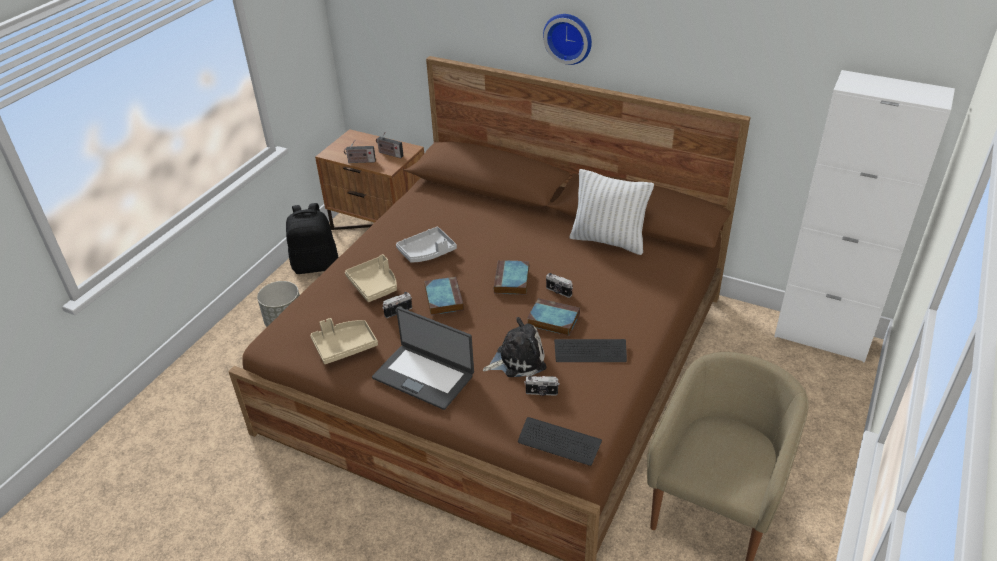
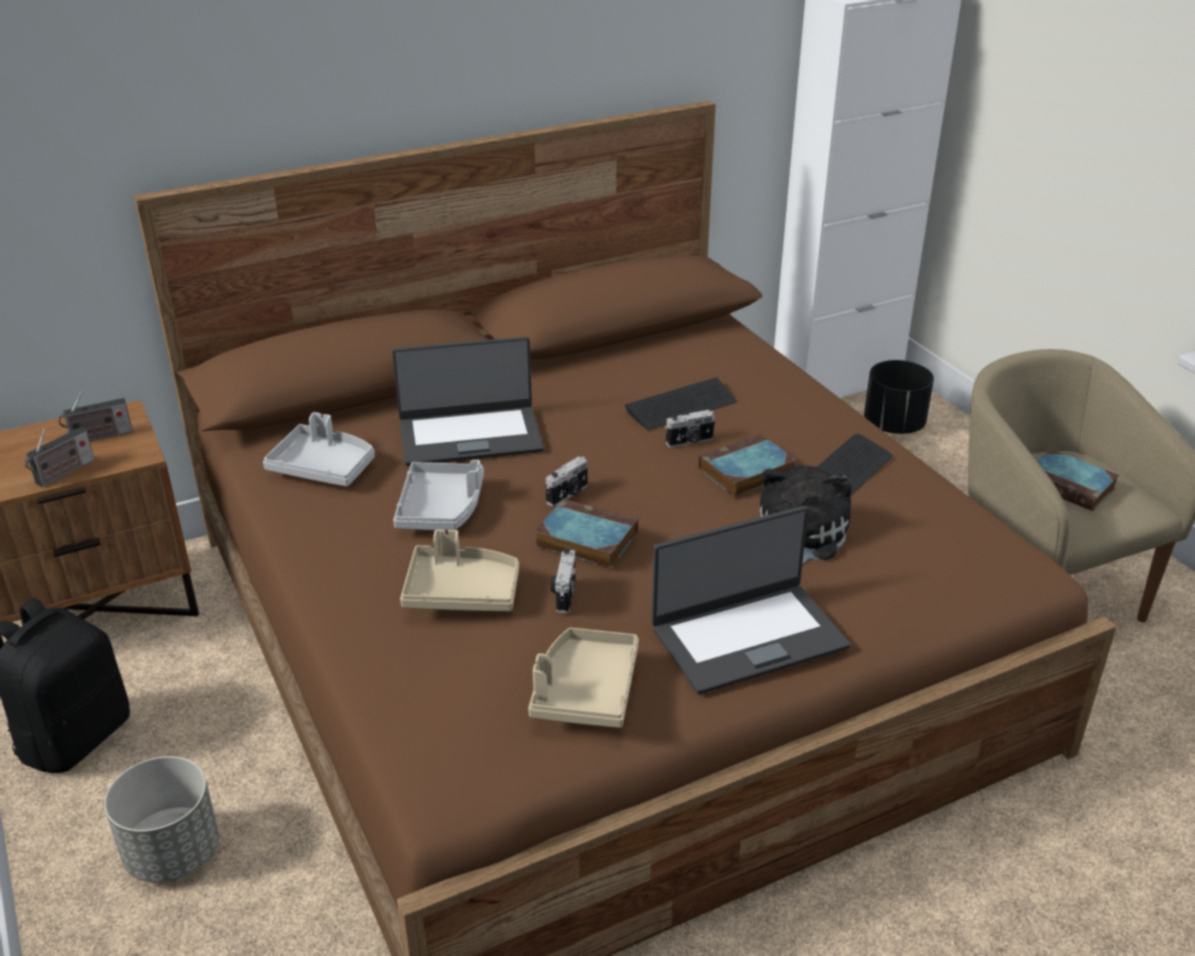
camera: 55 degrees left, 5 degrees down
book [494,260,529,295] -> book moved to [1037,449,1119,511]
keyboard [518,417,602,466] -> keyboard moved to [625,377,736,430]
camera [524,376,560,396] -> camera moved to [546,456,588,507]
wall clock [543,14,592,65] -> none
white pillow [569,169,654,255] -> none
none -> grey tray [263,412,375,487]
none -> laptop [392,336,544,466]
none -> black planter [864,360,934,434]

